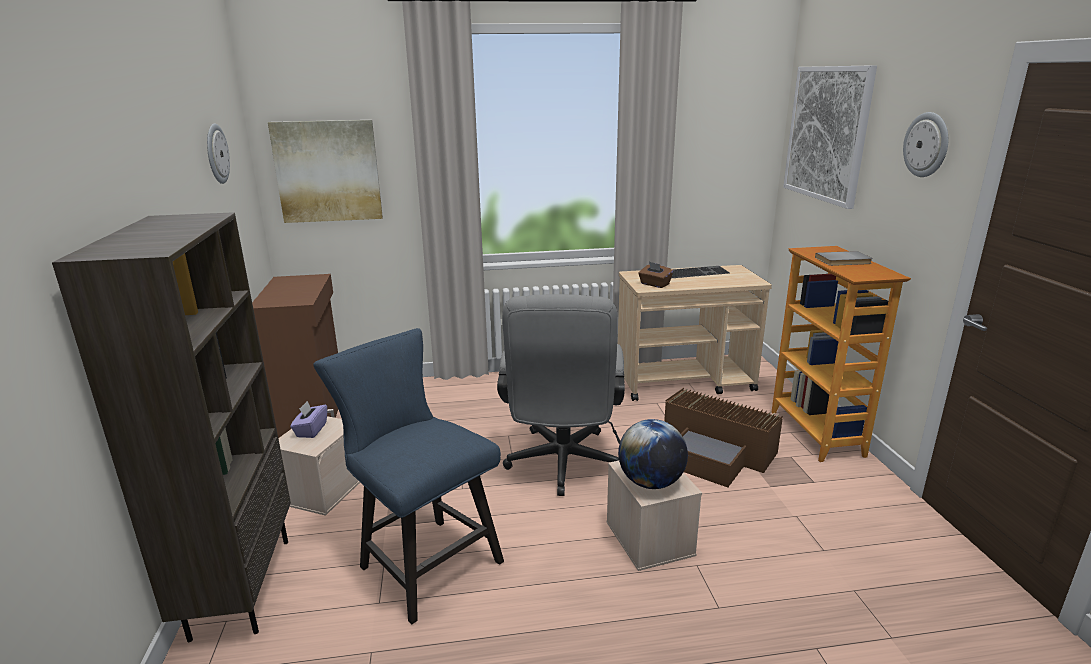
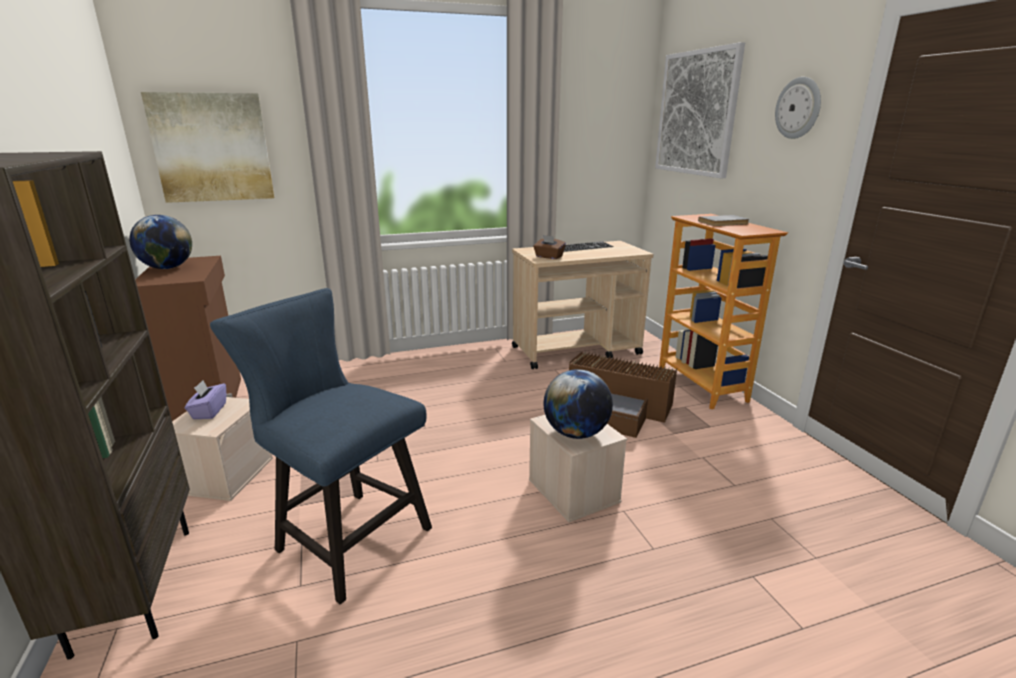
camera: 10 degrees left, 0 degrees up
wall clock [207,123,230,184] -> none
grey office chair [497,294,625,496] -> none
none -> globe [129,215,192,269]

